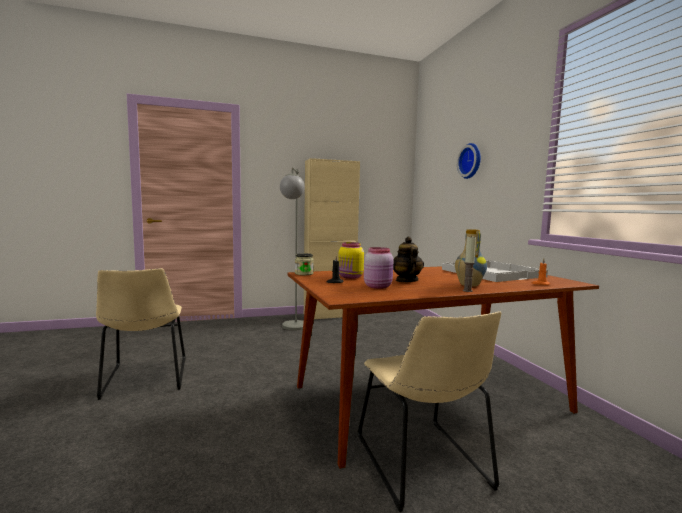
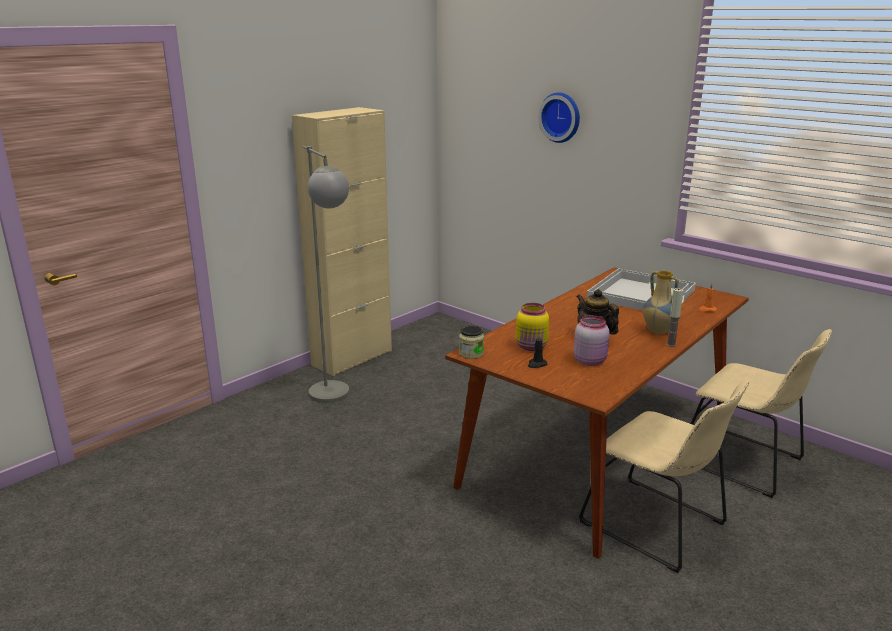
camera: 30 degrees left, 15 degrees up
beige chair [96,268,186,400] -> beige chair moved to [691,329,832,498]

